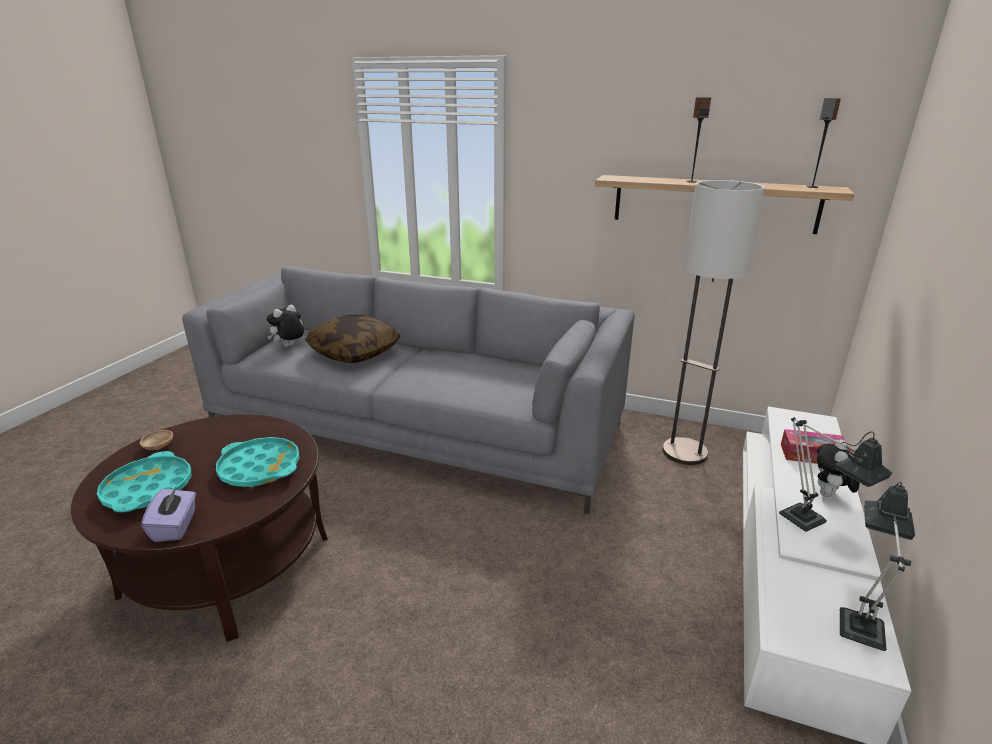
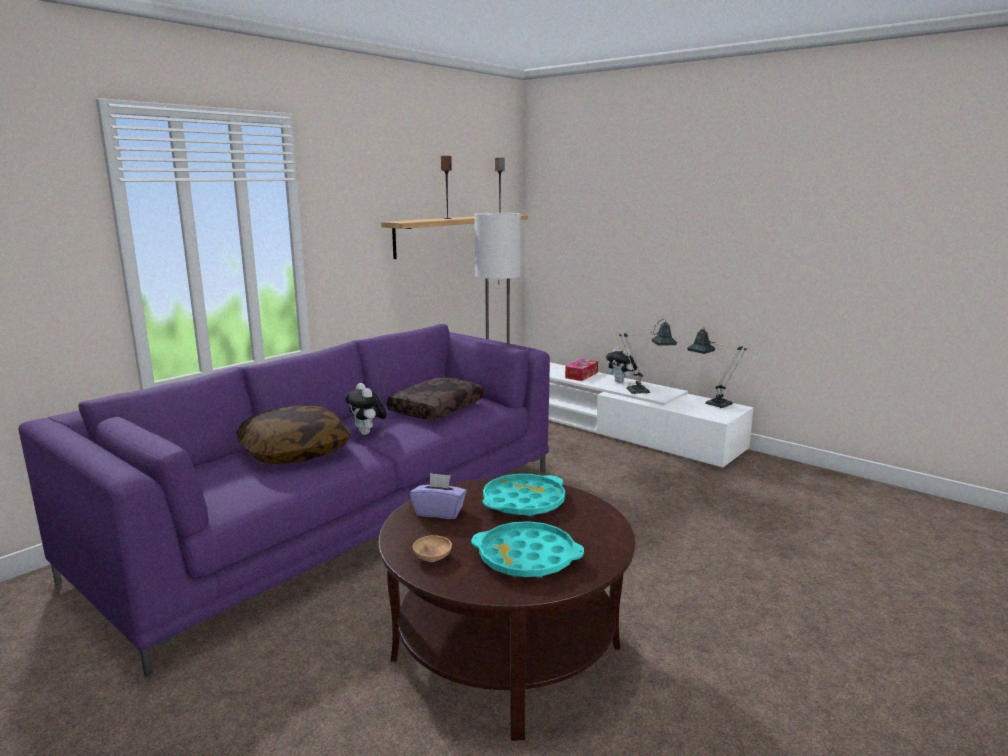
camera: 70 degrees left, 10 degrees down
purple tissue box [141,487,196,542] -> purple tissue box moved to [410,473,467,519]
grey sofa [182,266,635,514] -> purple sofa [18,324,550,677]
plush toy [266,304,304,347] -> plush toy moved to [345,383,387,435]
none -> brown pillow [387,377,484,420]

